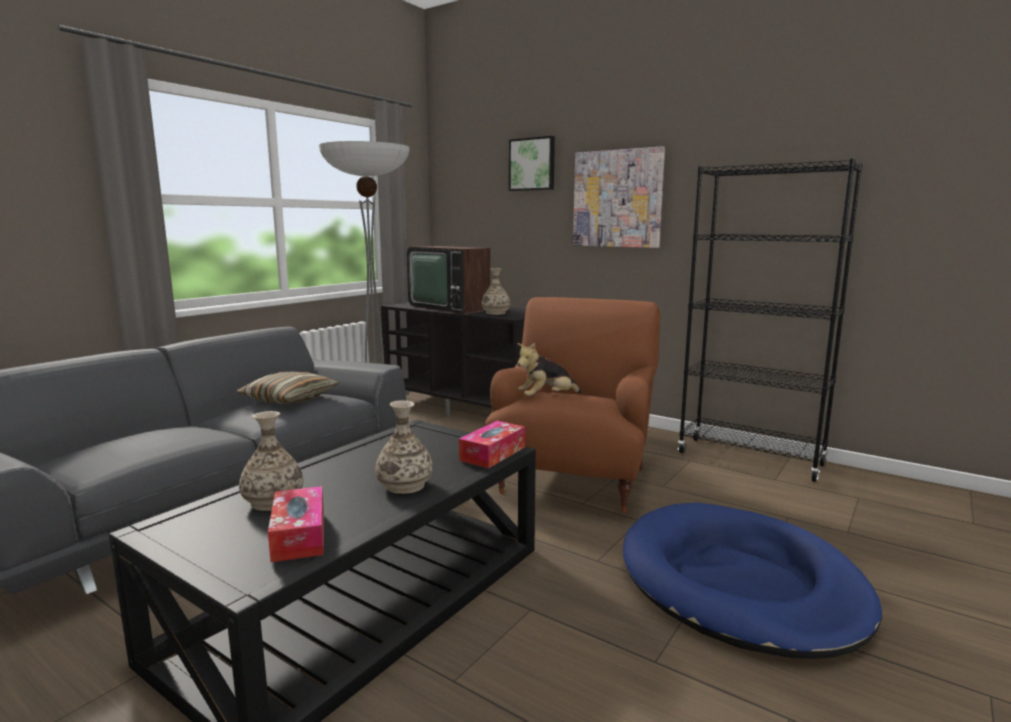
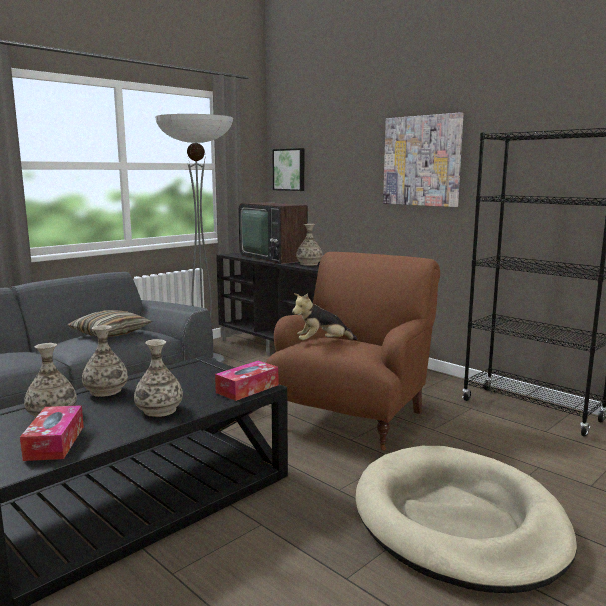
camera: 10 degrees right, 0 degrees up
picture [509,136,555,191] -> picture moved to [272,148,304,191]
blue dog bed [623,503,882,659] -> beige dog bed [355,446,577,593]
none -> vase [82,325,128,397]

